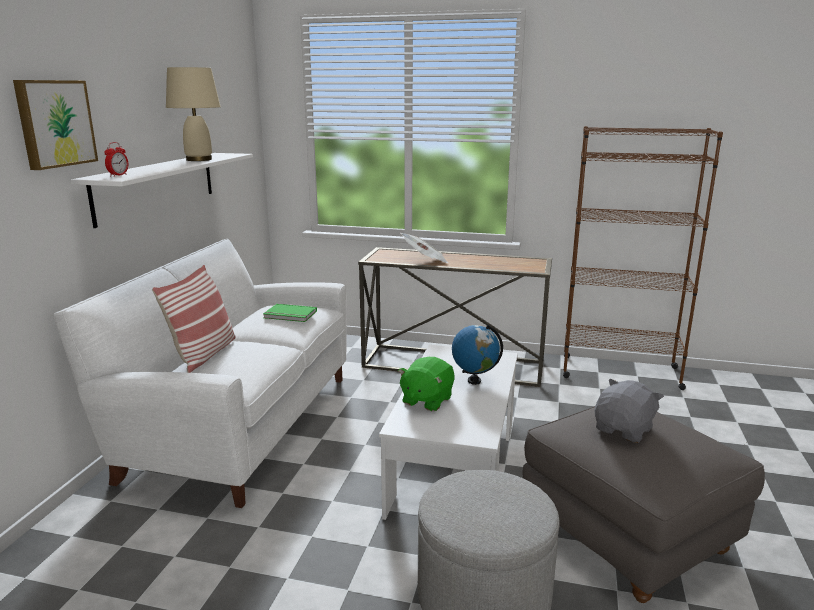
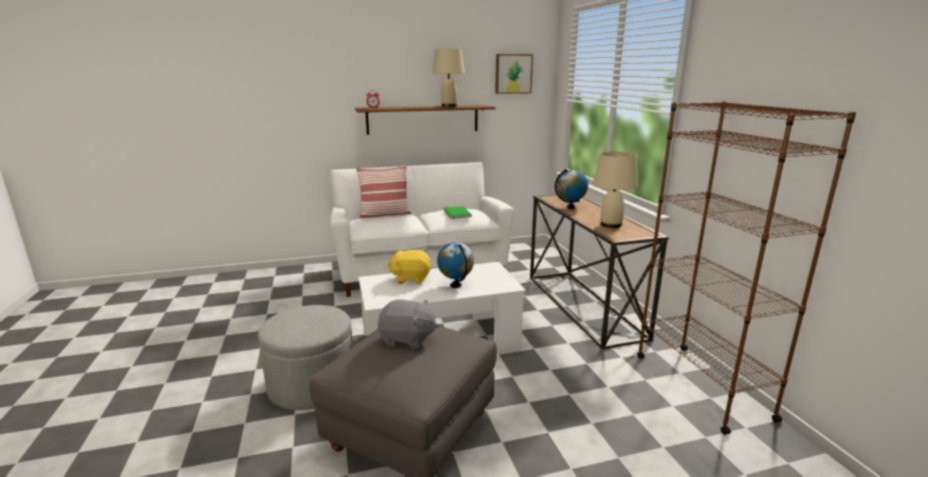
camera: 60 degrees right, 0 degrees up
picture [13,80,98,170] -> picture moved to [495,54,533,94]
white shelf [71,153,253,228] -> brown shelf [355,105,495,135]
green plush toy [398,357,455,411] -> yellow plush toy [387,249,432,284]
newspaper [400,233,448,263] -> globe [555,169,588,209]
none -> beige table lamp [593,151,638,228]

